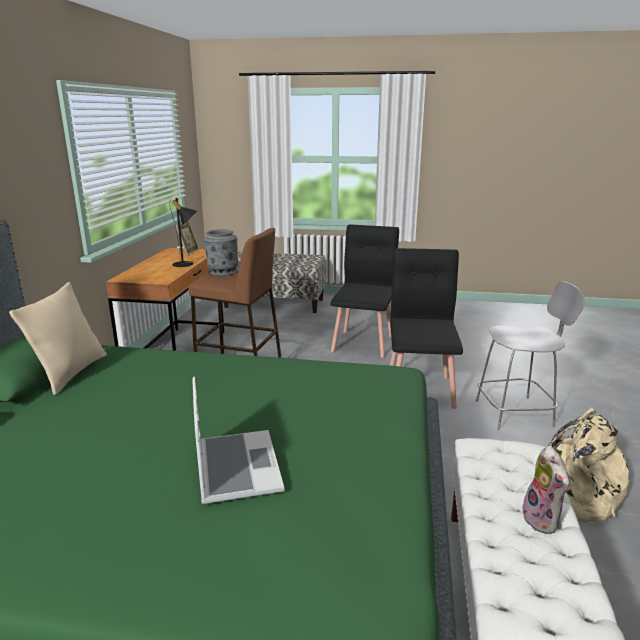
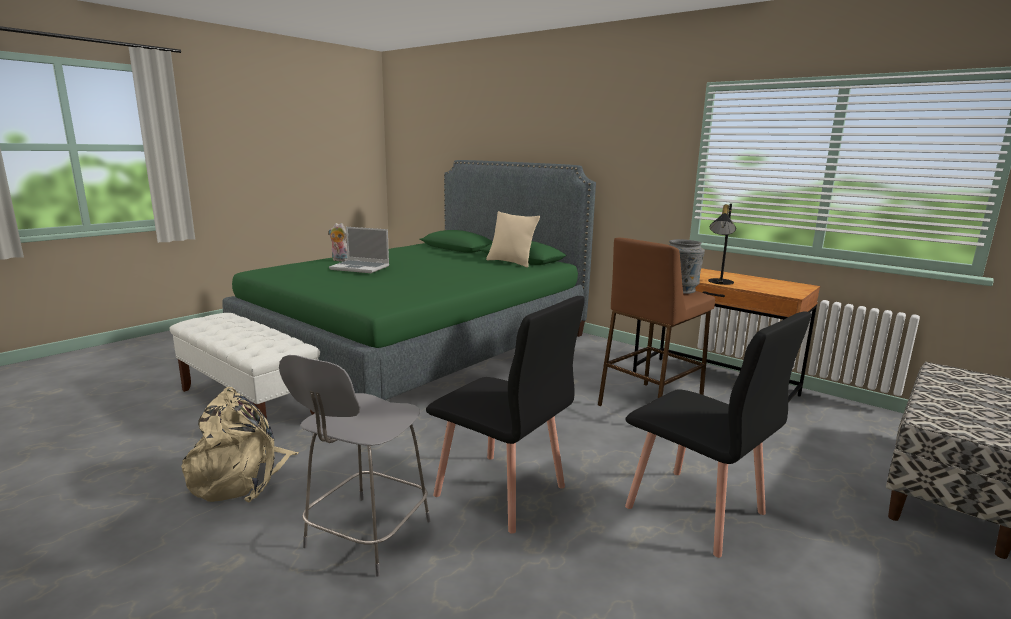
camera: 120 degrees right, 5 degrees down
picture frame [175,220,199,255] -> none
plush toy [522,446,569,534] -> plush toy moved to [329,223,348,262]

